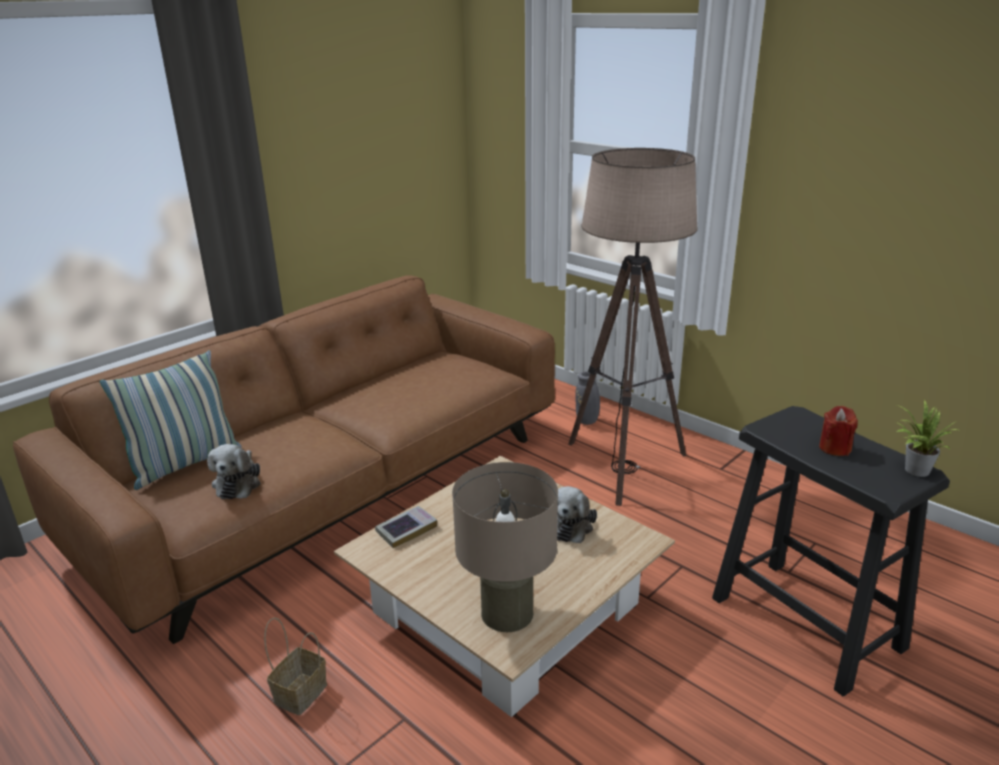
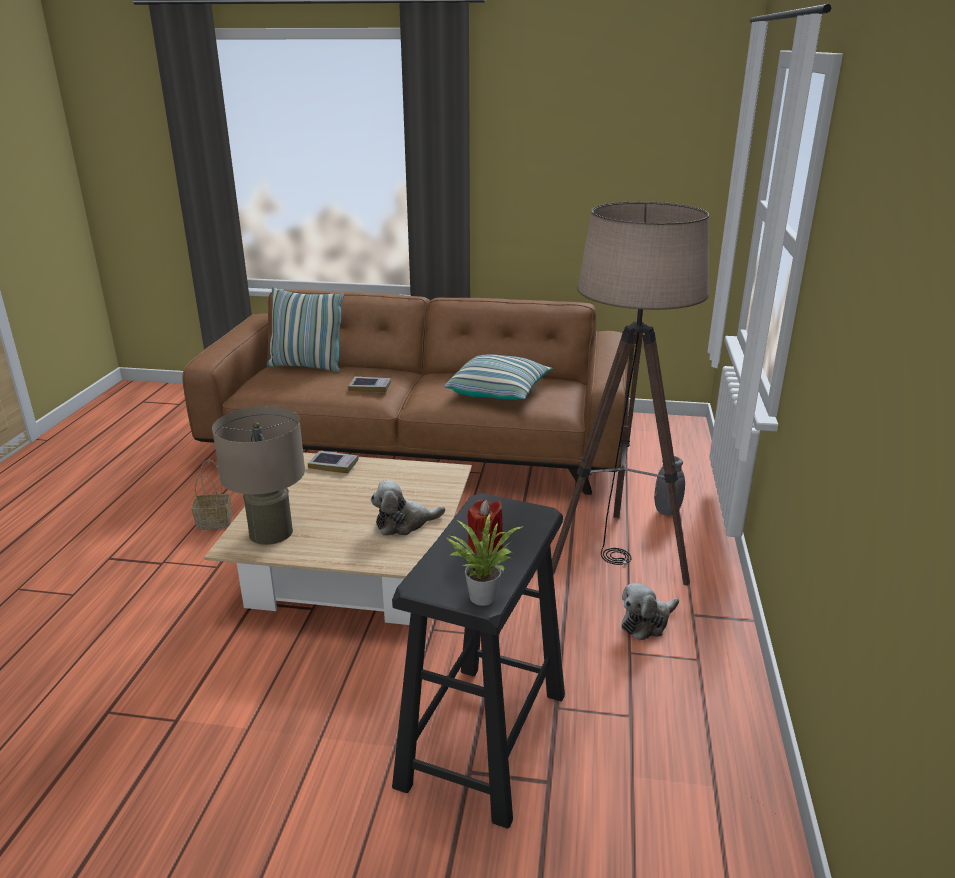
camera: 55 degrees right, 0 degrees up
plush toy [207,444,261,499] -> plush toy moved to [622,583,679,640]
none -> book [348,377,391,393]
none -> pillow [444,354,553,400]

